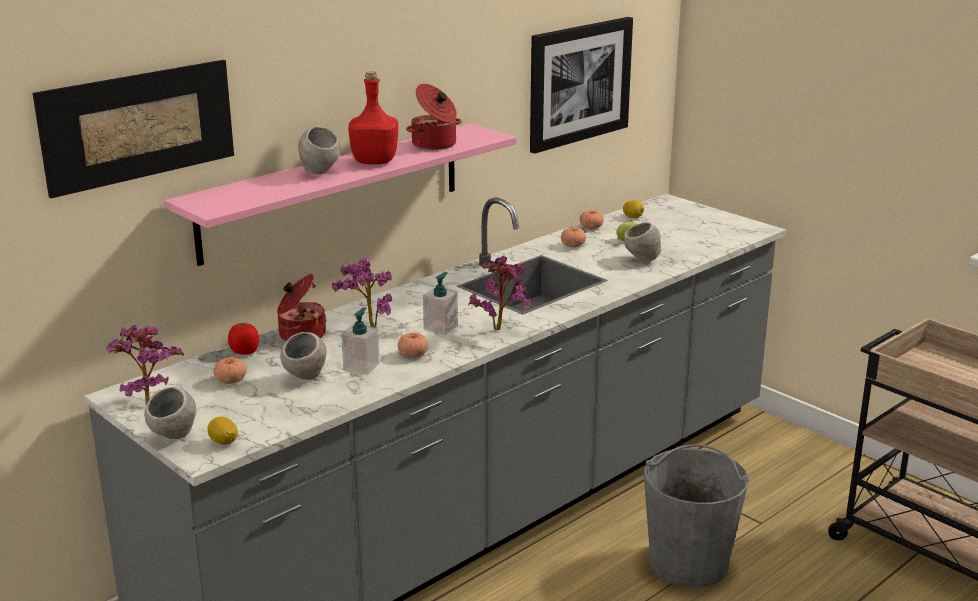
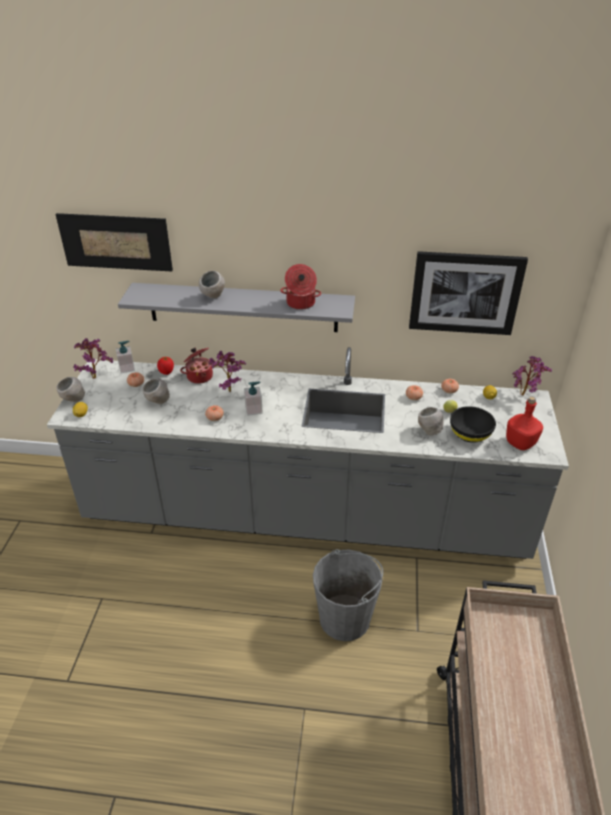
camera: 50 degrees right, 15 degrees up
pink shelf [164,124,517,266] -> grey shelf [118,283,355,332]
soap dispenser [341,307,380,375] -> soap dispenser moved to [116,341,135,374]
red bottle [348,71,398,164] -> red bottle moved to [506,397,543,450]
potted plant [468,256,532,330] -> potted plant moved to [512,356,552,396]
none -> black bowl [450,406,496,443]

